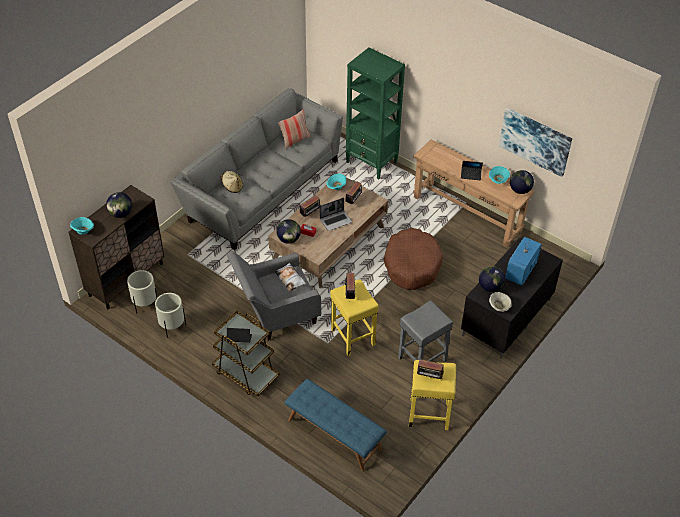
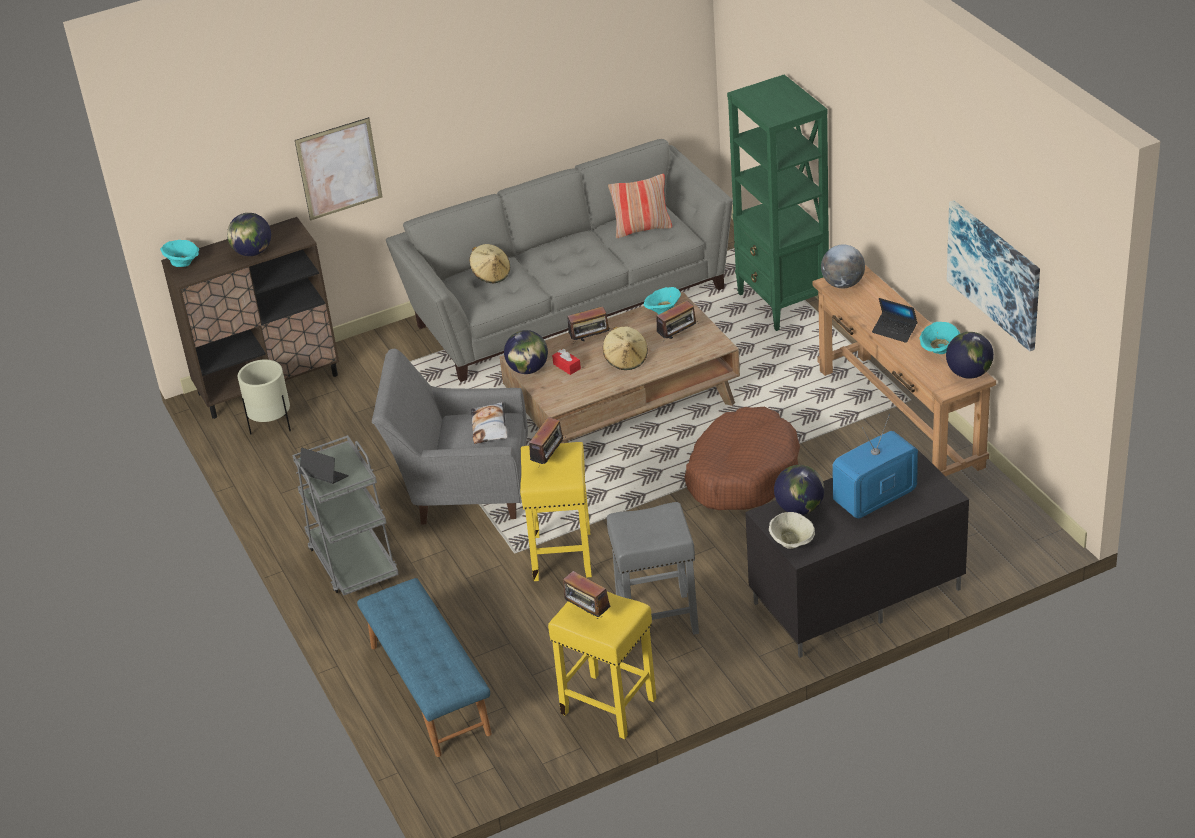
camera: 30 degrees right, 10 degrees down
beige planter [155,293,186,338] -> none
brown cart [212,311,279,396] -> grey cart [292,435,399,596]
laptop [320,198,352,231] -> beige hat [603,326,648,370]
none -> picture [295,117,382,221]
none -> globe [821,245,865,288]

